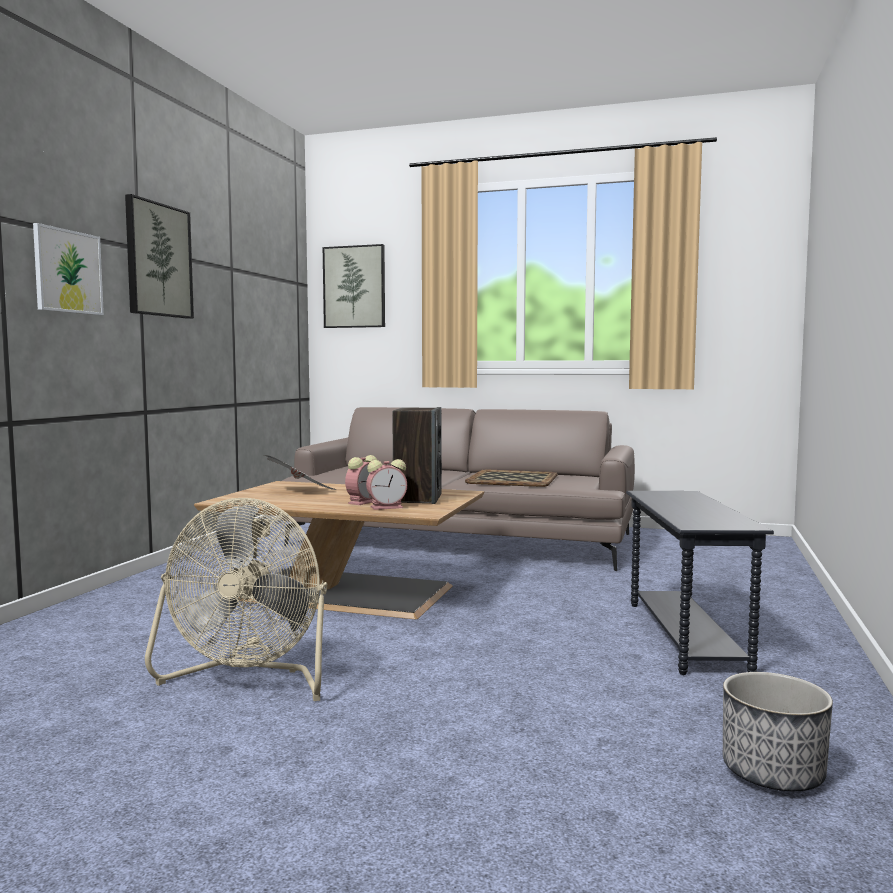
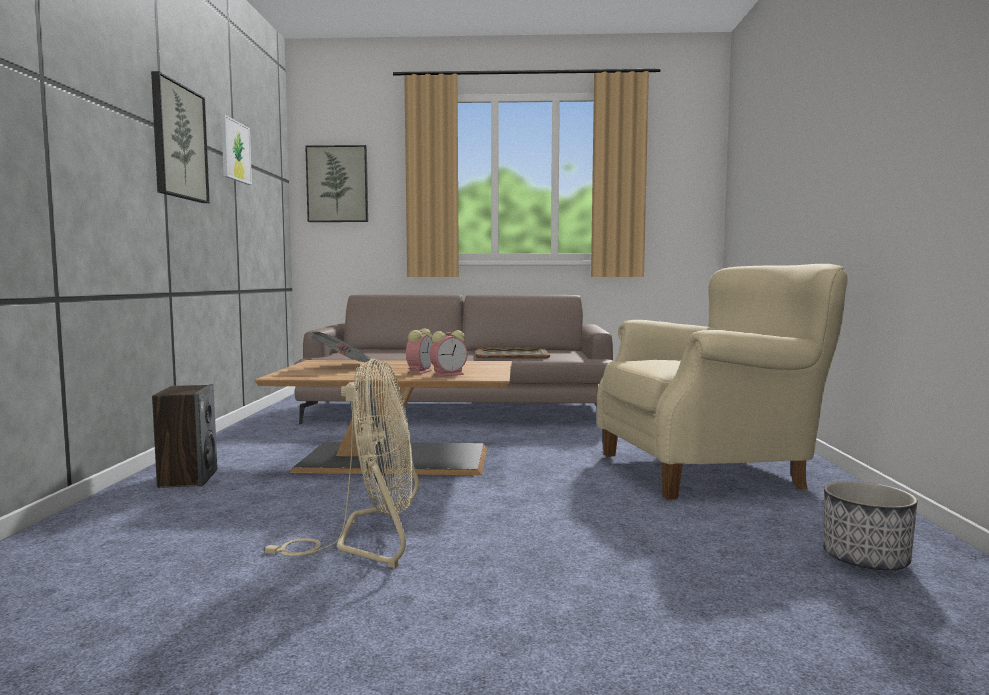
camera: 15 degrees left, 0 degrees up
picture [33,223,104,315] -> picture moved to [221,114,252,185]
beige fan [145,498,327,701] -> beige fan turned 90 degrees counterclockwise [264,358,419,569]
speaker [393,407,442,504] -> speaker moved to [152,384,217,488]
grey side table [626,491,774,675] -> beige armchair [597,264,848,500]

